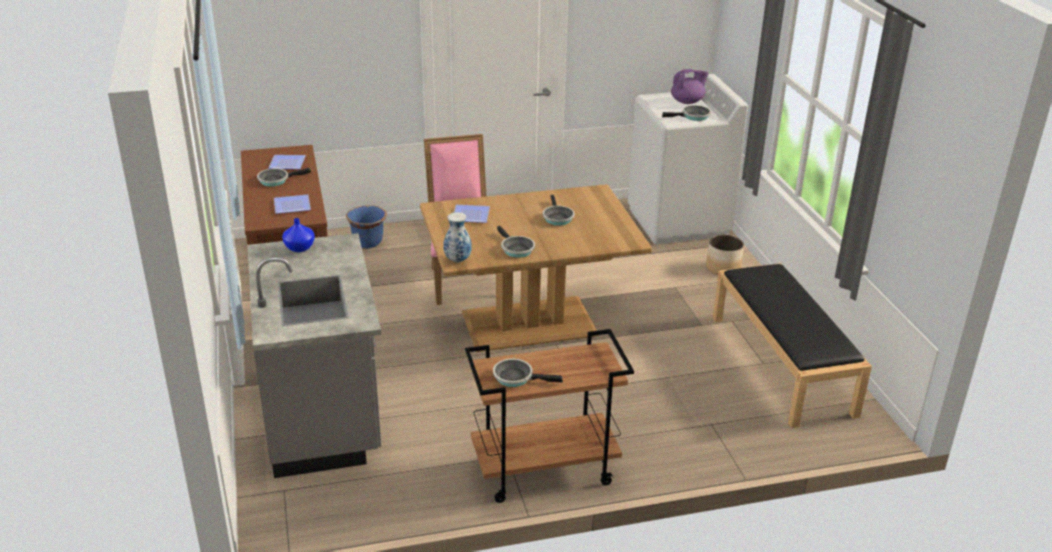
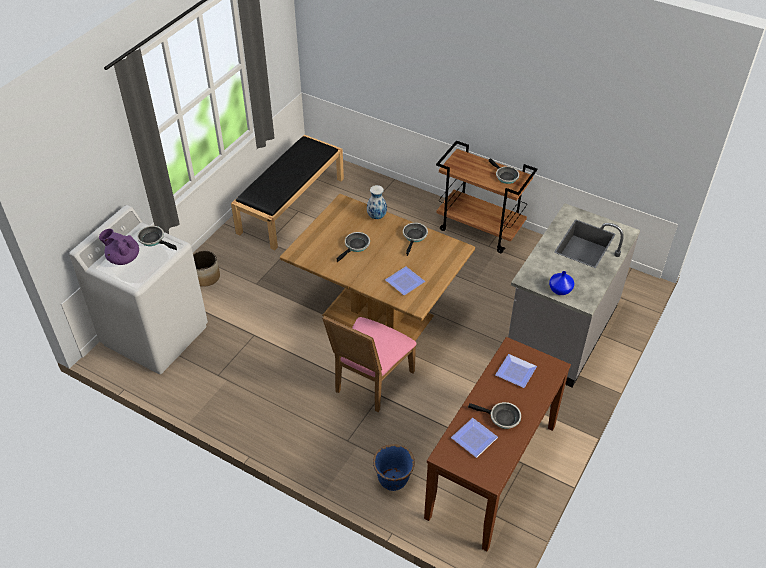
camera: 135 degrees left, 15 degrees up
vase [443,212,472,262] -> vase moved to [367,185,387,219]

